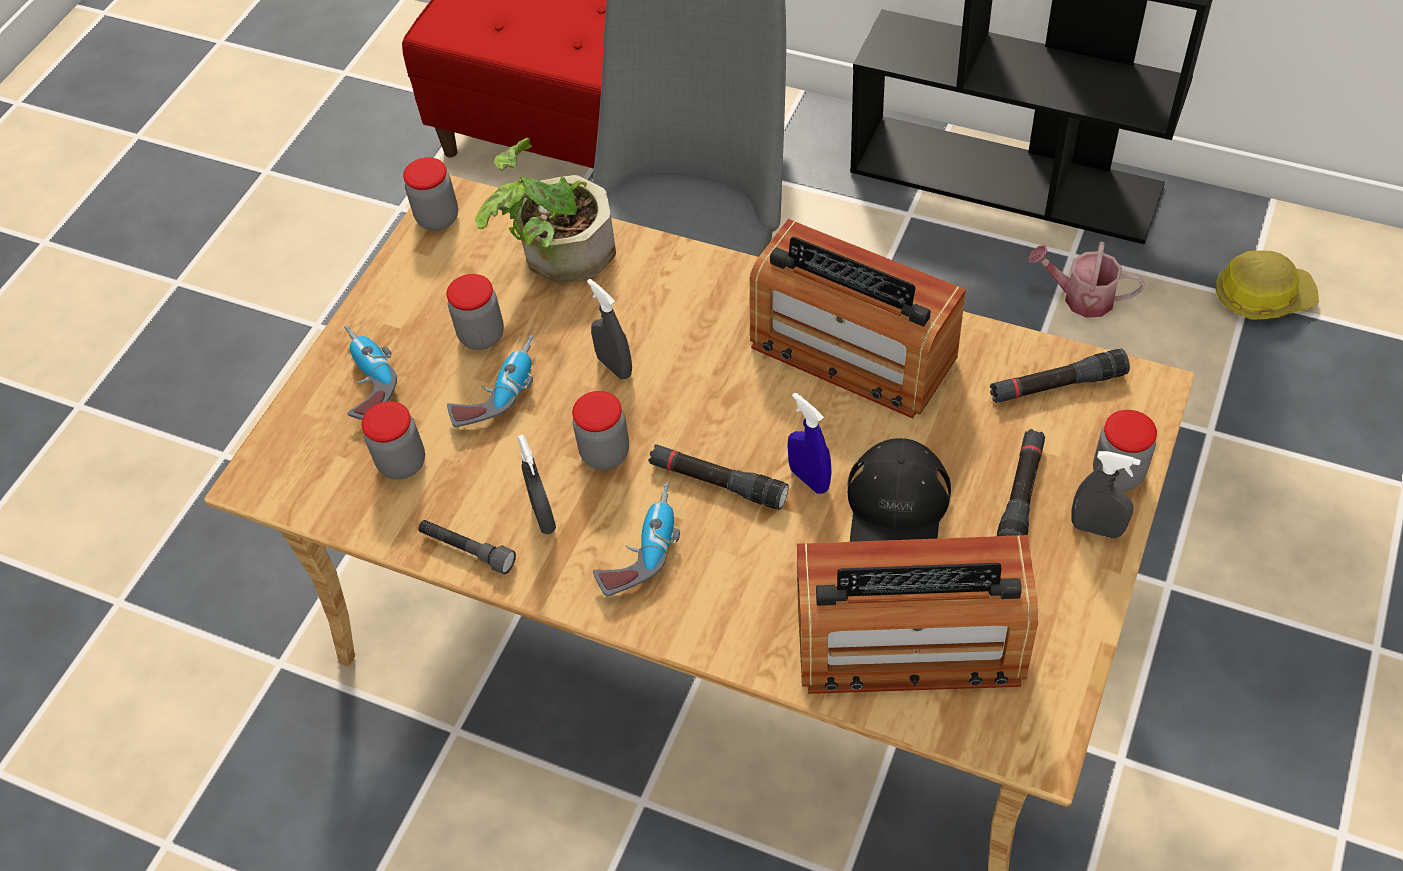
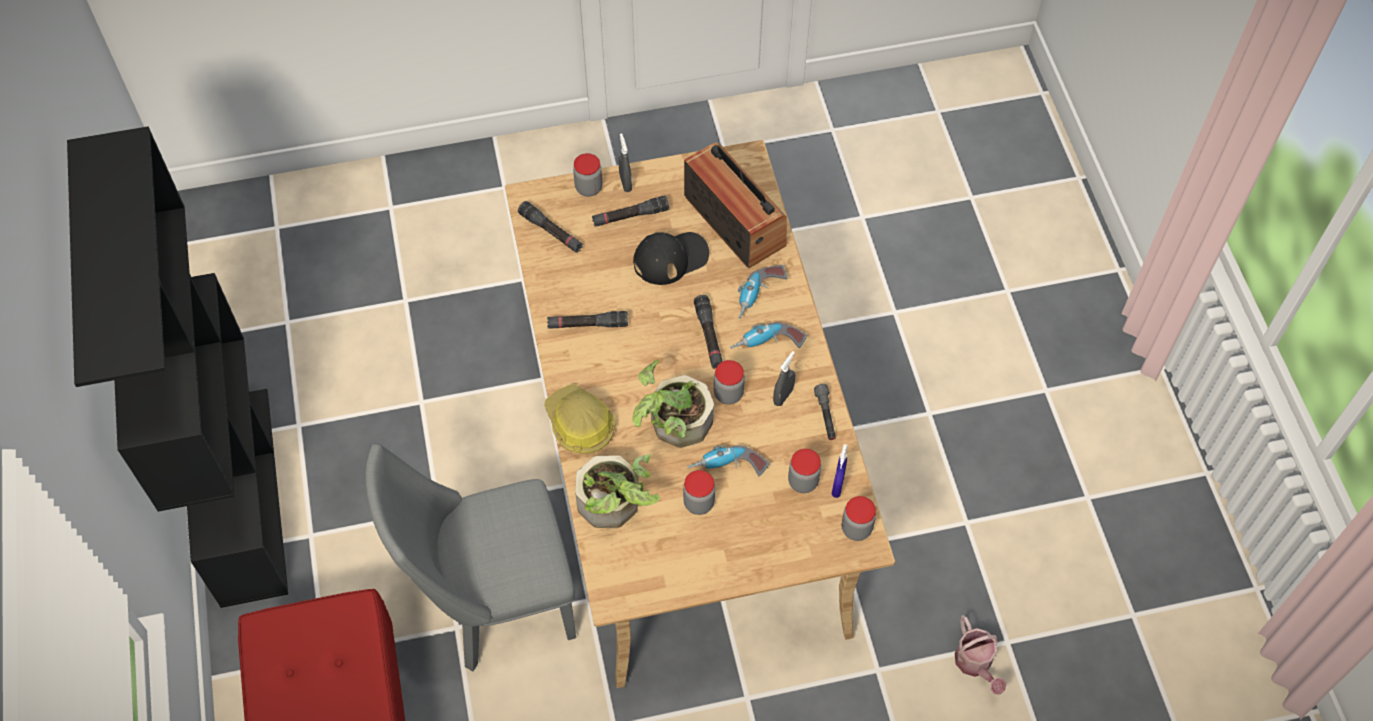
camera: 130 degrees left, 5 degrees up
power drill [344,325,397,420] -> power drill moved to [738,265,787,319]
jar [403,157,458,231] -> jar moved to [842,496,876,541]
grey spray bottle [587,279,632,379] -> potted plant [632,359,714,448]
radio [749,219,966,419] -> black flashlight [547,311,628,329]
blue spray bottle [787,392,831,494] -> blue spray bottle moved to [832,444,848,498]
watering can [1028,241,1145,318] -> watering can moved to [955,615,1007,695]
hard hat [1215,250,1319,320] -> hard hat moved to [544,384,615,454]

